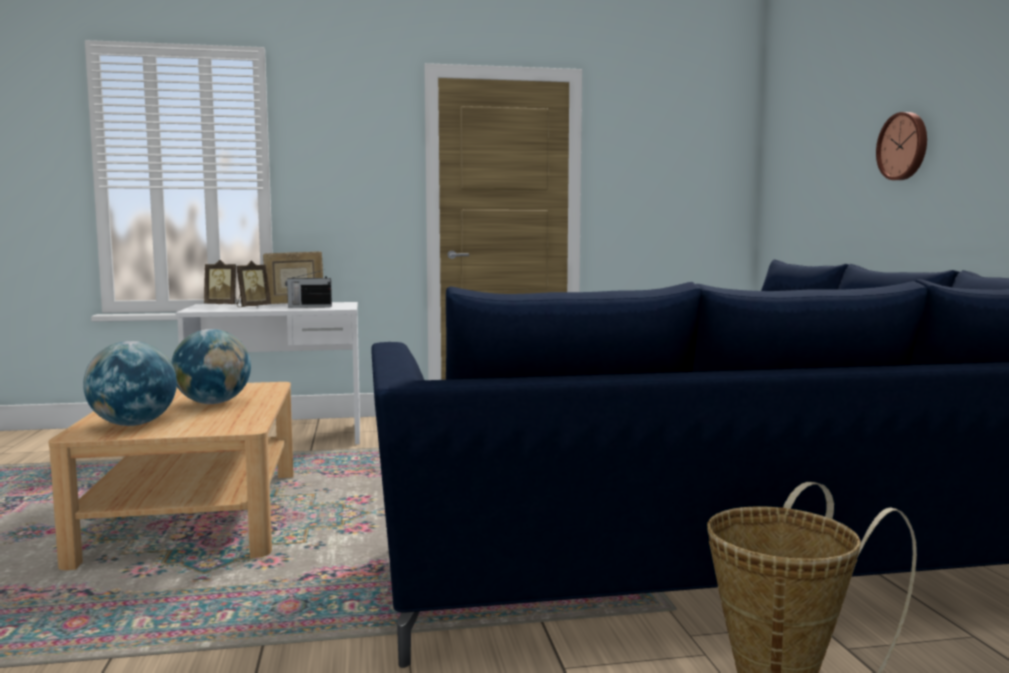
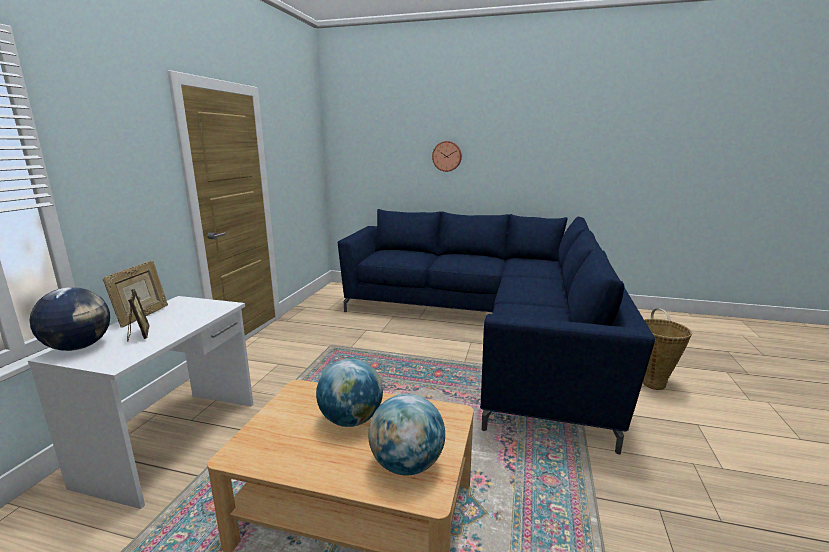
camera: 65 degrees left, 10 degrees up
picture frame [204,260,238,304] -> globe [30,287,110,351]
radio [285,270,332,308] -> none

